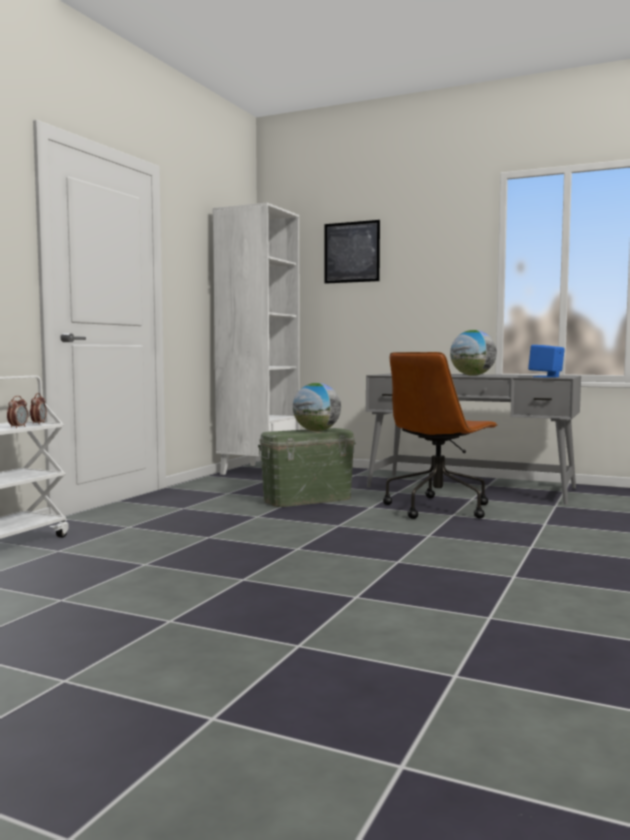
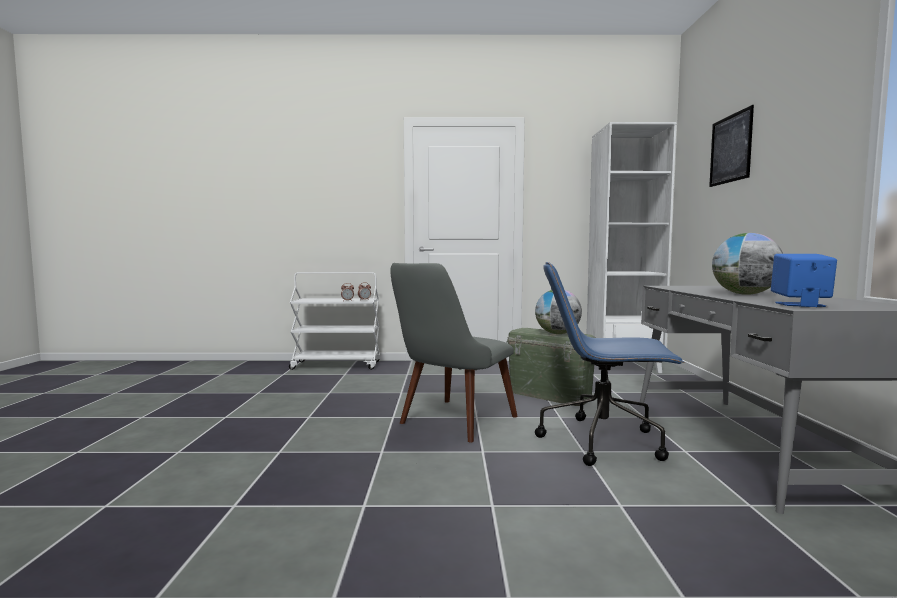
camera: 65 degrees right, 0 degrees up
brown office chair [383,352,498,519] -> blue office chair [535,262,684,466]
none -> grey chair [390,263,518,442]

